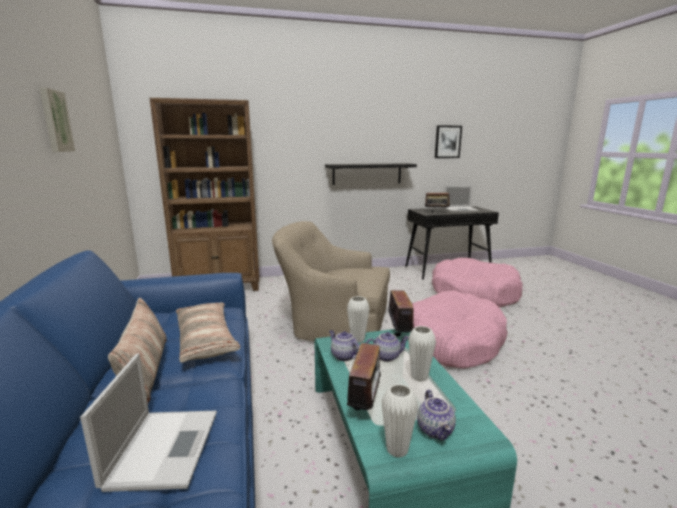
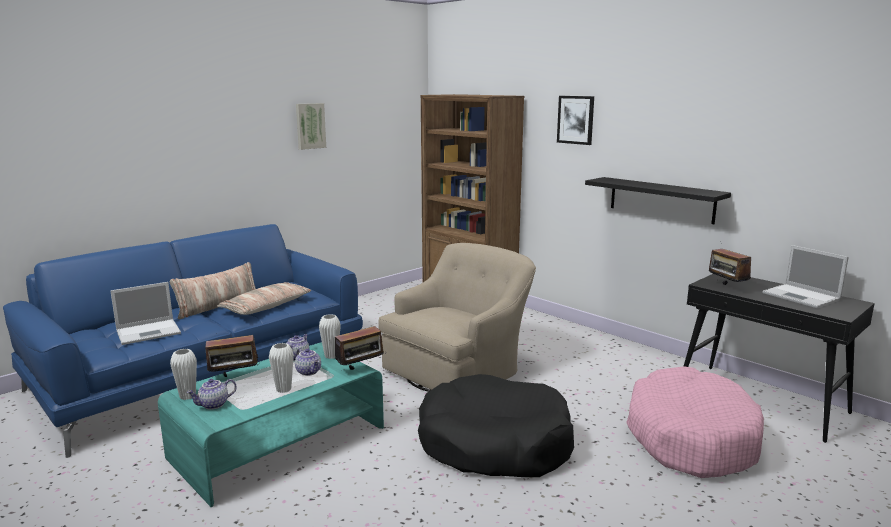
camera: 60 degrees right, 0 degrees up
beige armchair [272,221,390,341] -> beige armchair turned 60 degrees clockwise [378,243,536,392]
pink dog bed [412,290,508,369] -> black dog bed [418,374,574,477]
picture [435,125,462,158] -> picture moved to [557,96,594,145]

